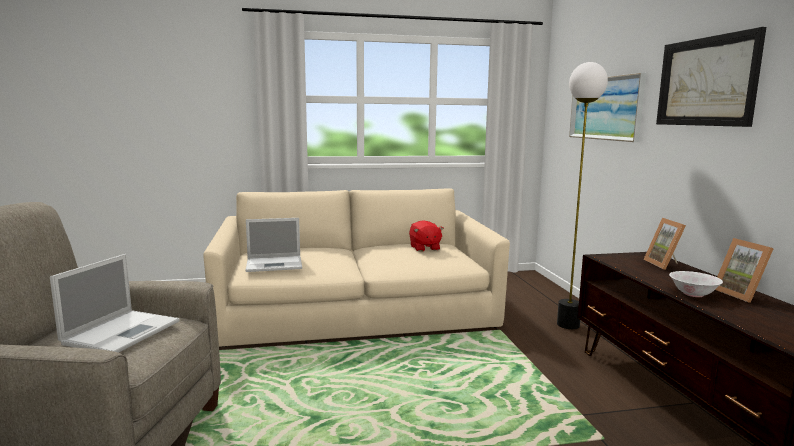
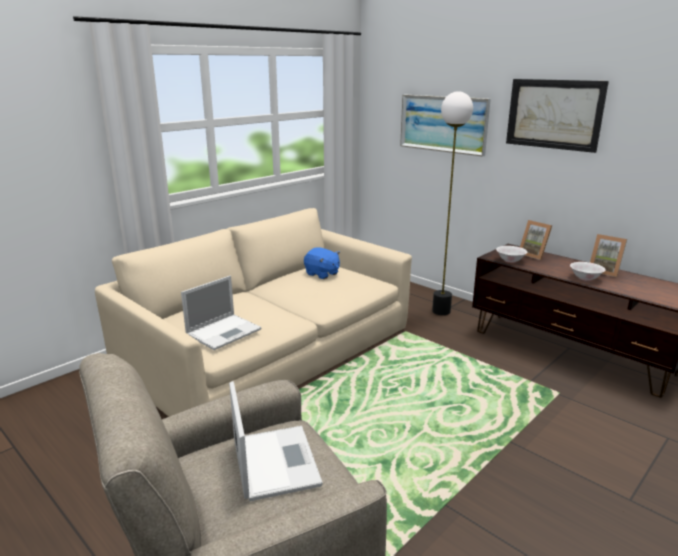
camera: 35 degrees left, 10 degrees up
red plush toy [409,220,444,252] -> blue plush toy [304,247,340,279]
none -> white bowl [496,246,527,263]

